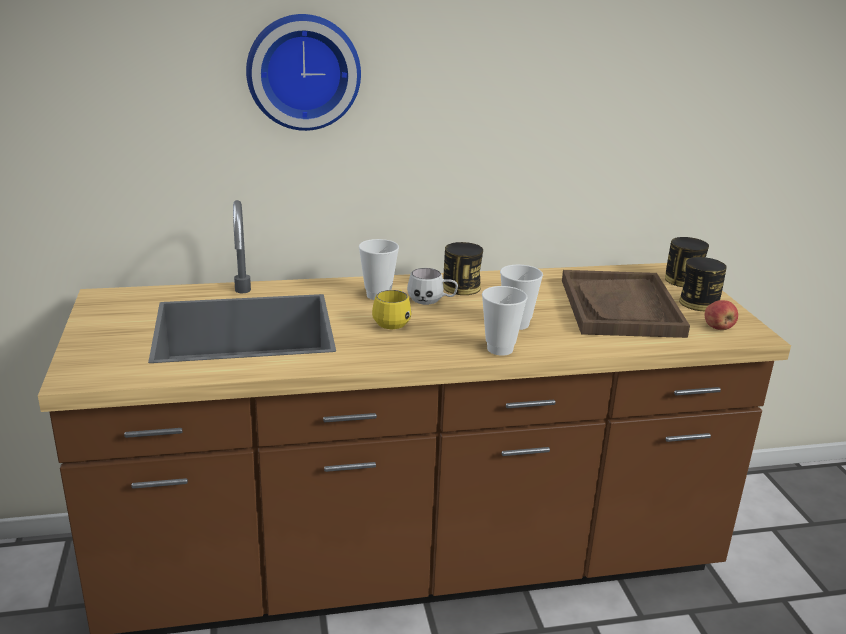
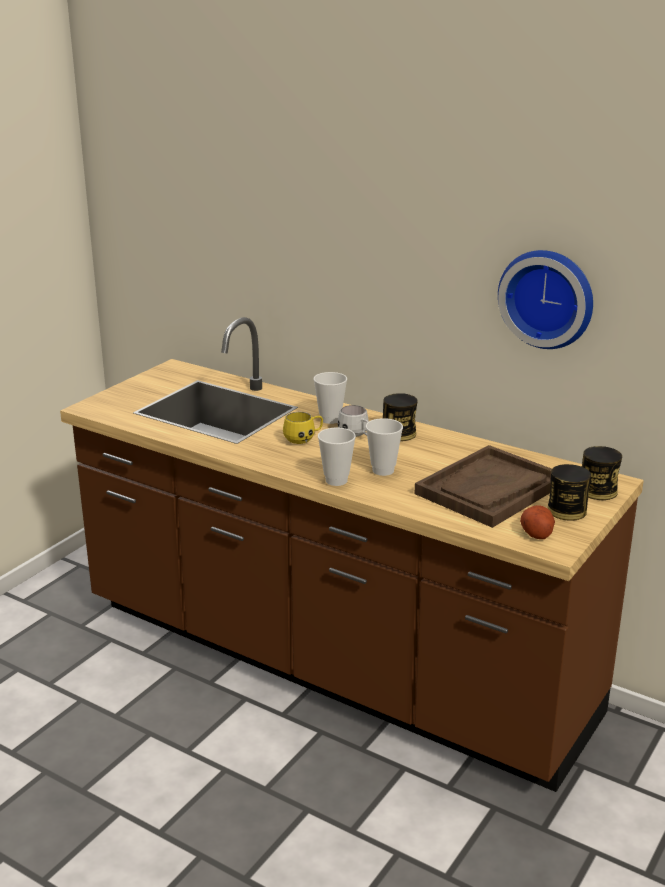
camera: 45 degrees right, 0 degrees up
wall clock [246,14,361,131] -> wall clock moved to [498,250,593,349]
apple [704,300,738,330] -> potato [520,505,555,539]

